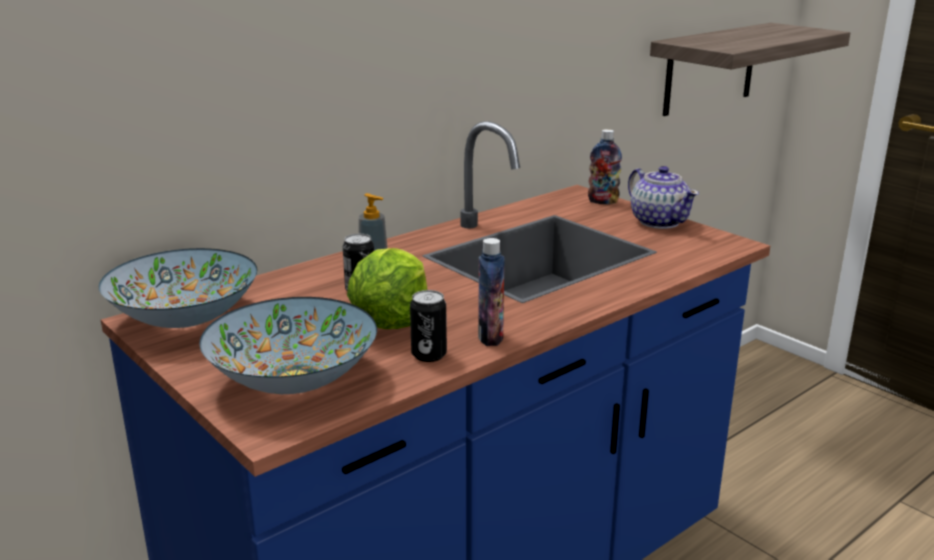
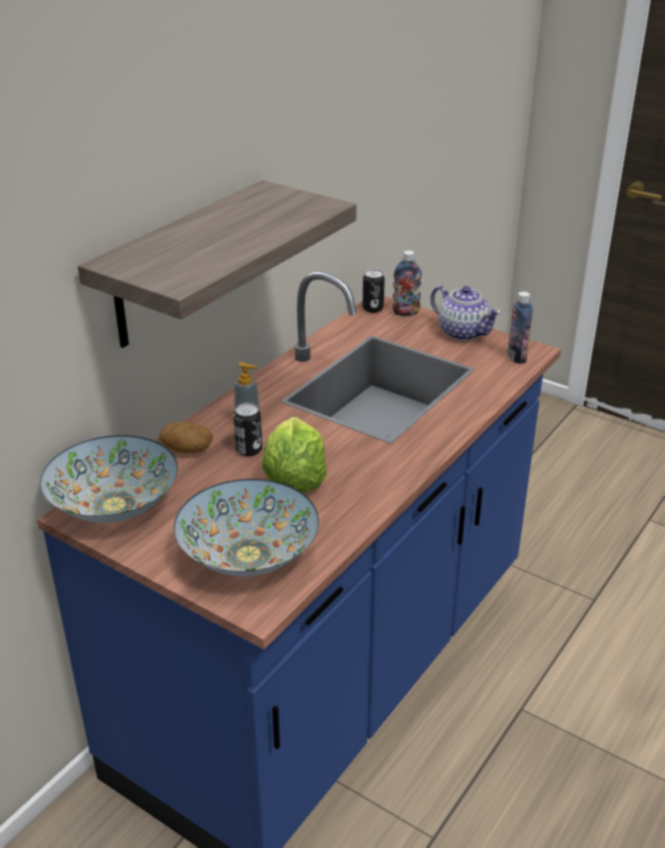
camera: 15 degrees left, 10 degrees up
can [410,290,447,362] -> can moved to [363,269,385,313]
bottle [478,238,505,346] -> bottle moved to [507,292,533,364]
shelf [650,23,851,116] -> shelf moved to [78,180,357,348]
none -> potato [159,422,213,453]

